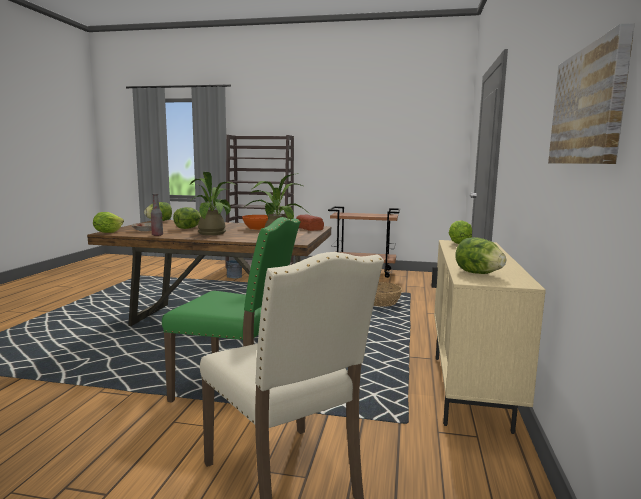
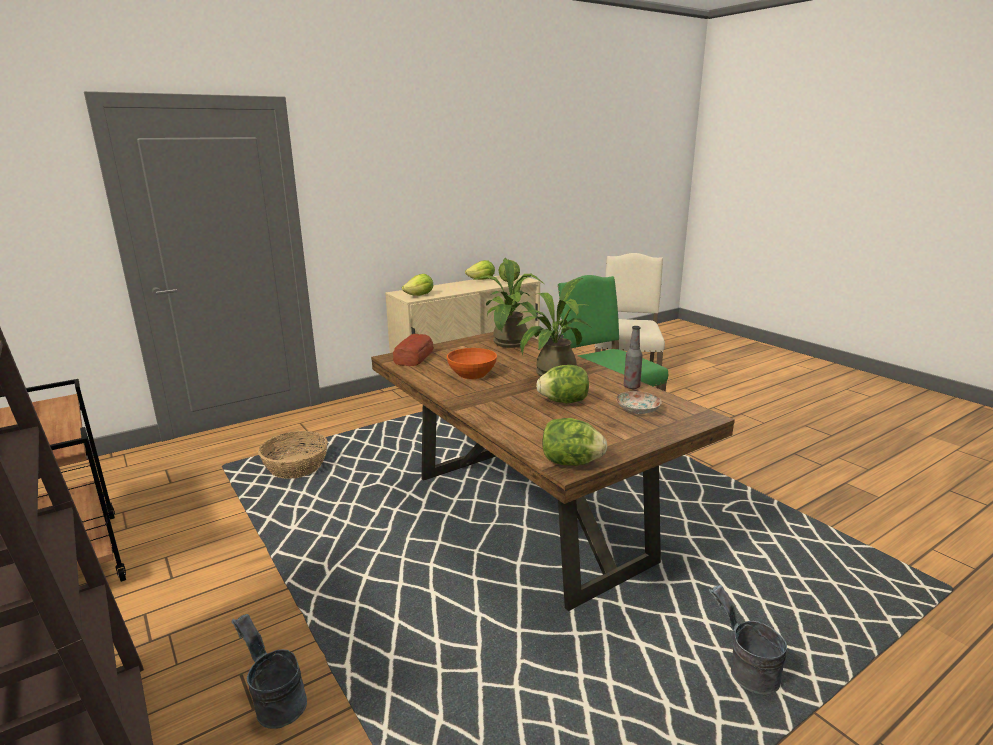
camera: 135 degrees left, 10 degrees up
lettuce [93,212,124,233] -> lettuce moved to [465,260,495,280]
picture [548,23,635,164] -> none
none -> grey bucket [709,585,787,695]

